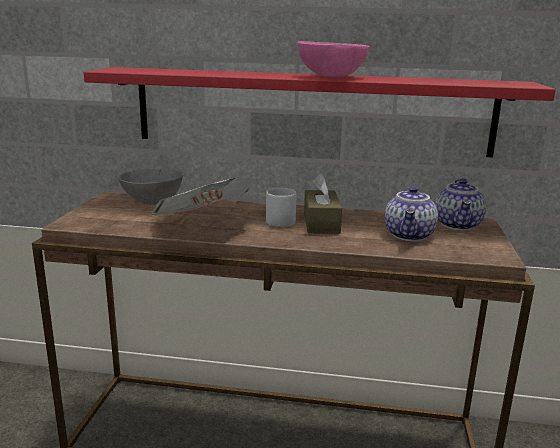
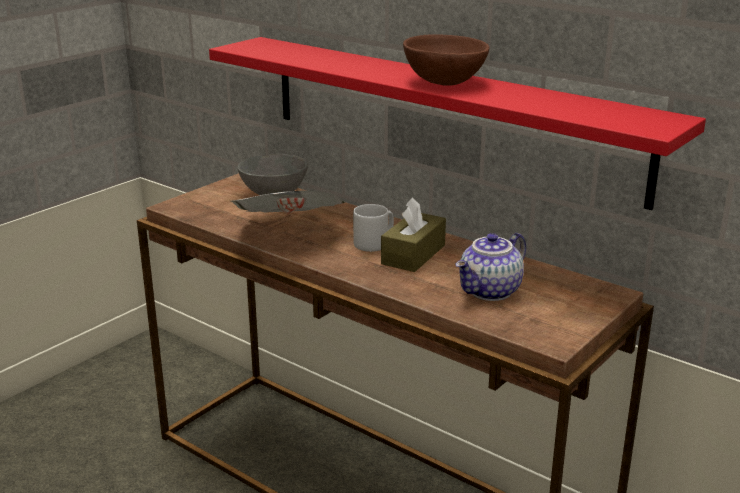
camera: 30 degrees right, 5 degrees up
pink bowl [298,41,370,78] -> brown bowl [403,34,489,86]
teapot [435,178,486,231] -> none

